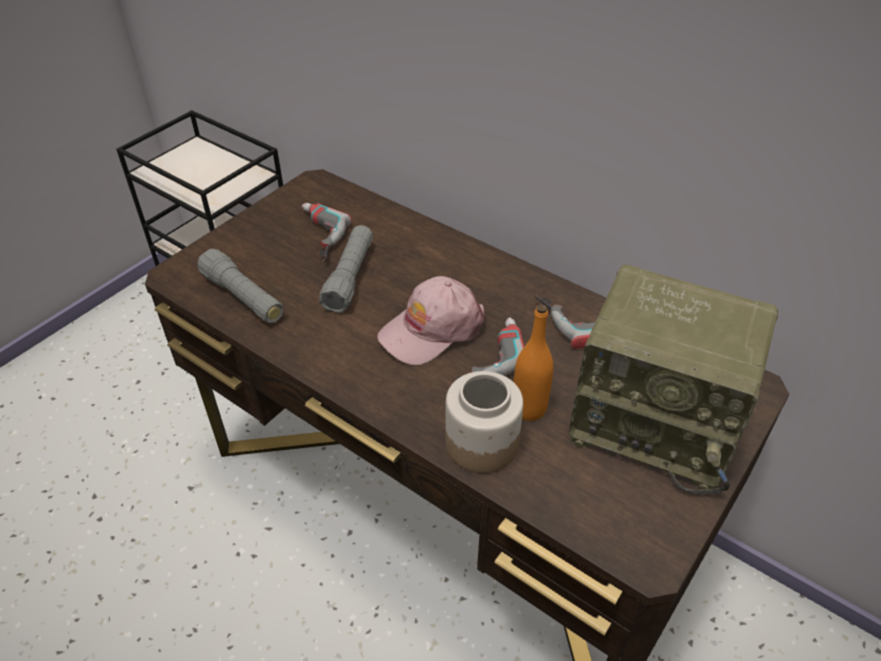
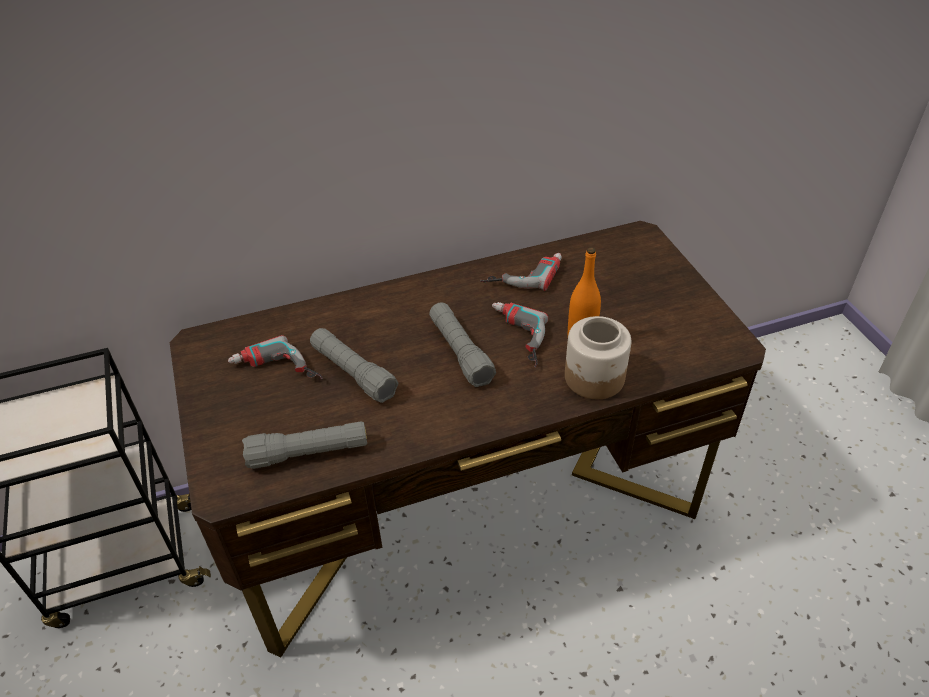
camera: 55 degrees left, 0 degrees up
pink cap [377,276,484,365] -> grey flashlight [429,302,496,387]
radio [568,264,778,494] -> none

